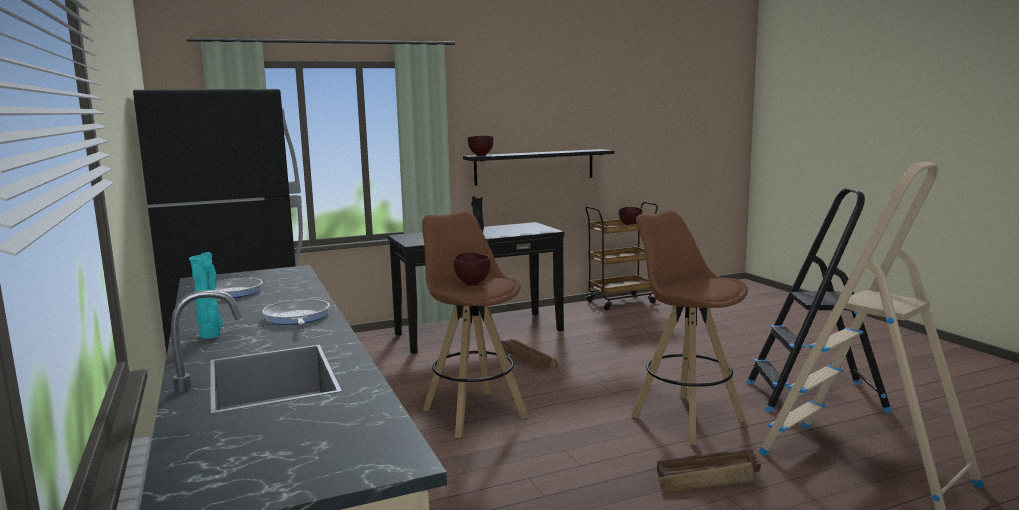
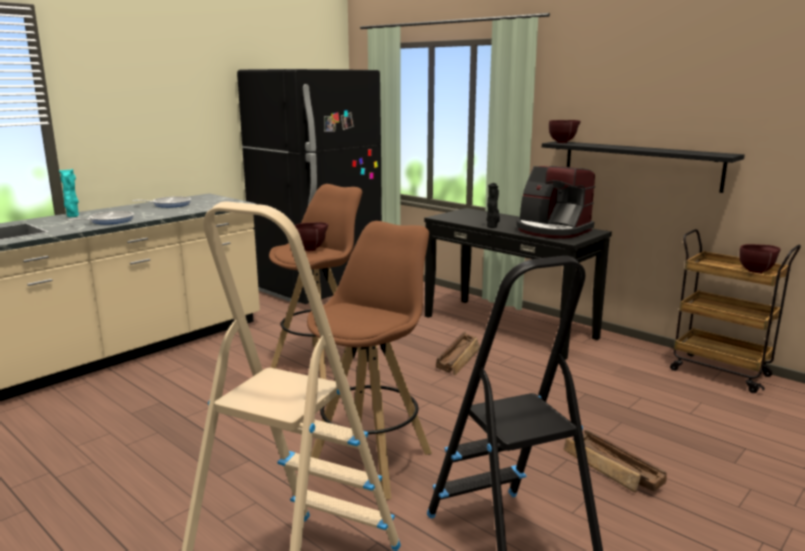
camera: 65 degrees right, 5 degrees up
crate [657,449,761,492] -> crate moved to [564,430,667,492]
none -> coffee machine [516,166,595,239]

